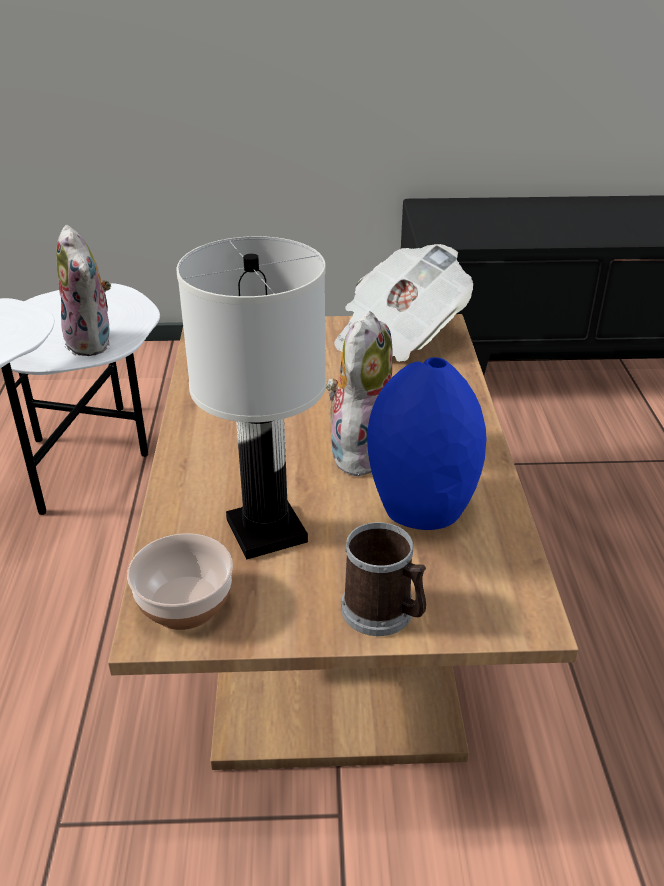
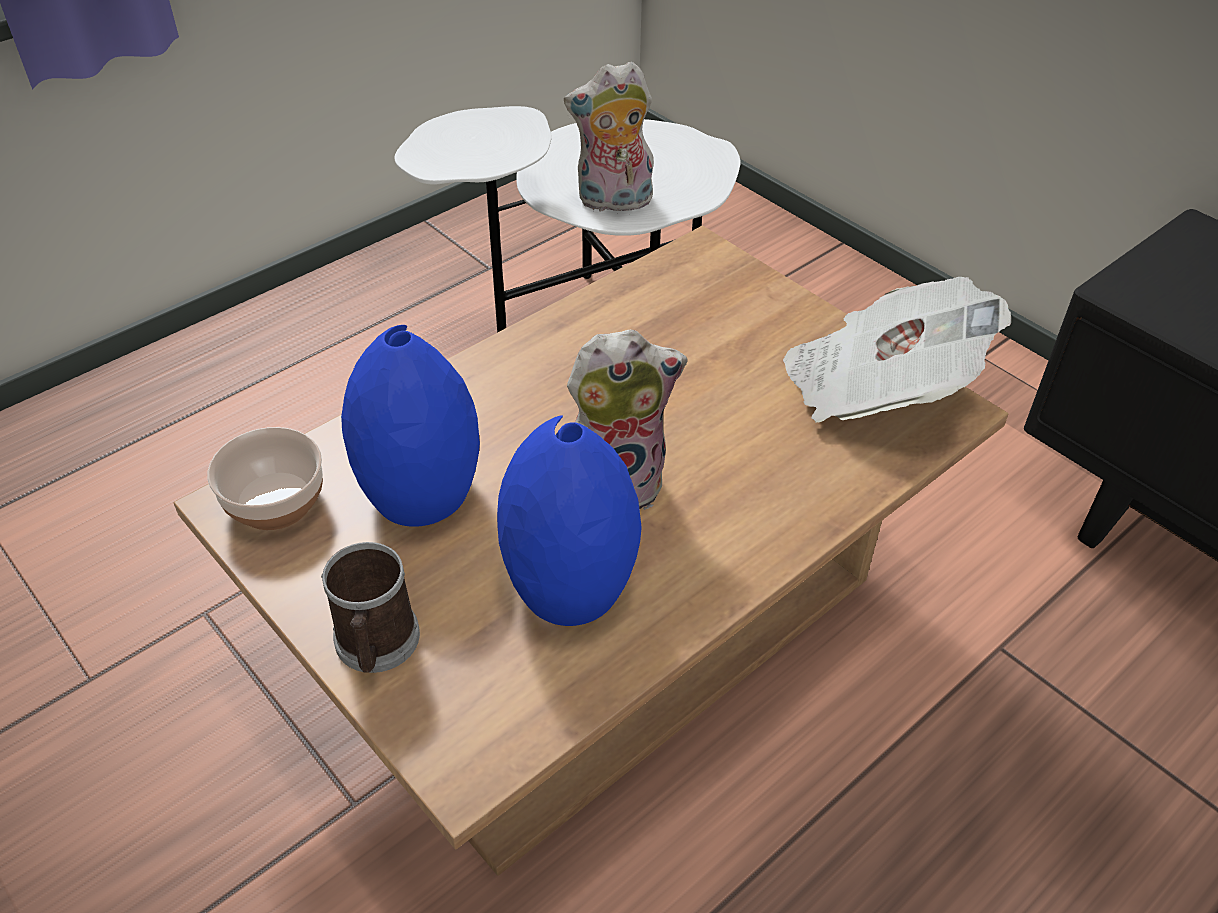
camera: 50 degrees right, 10 degrees up
plush toy [56,225,111,356] -> plush toy turned 60 degrees clockwise [564,62,654,215]
white table lamp [176,236,326,559] -> blue vase [341,325,480,527]

